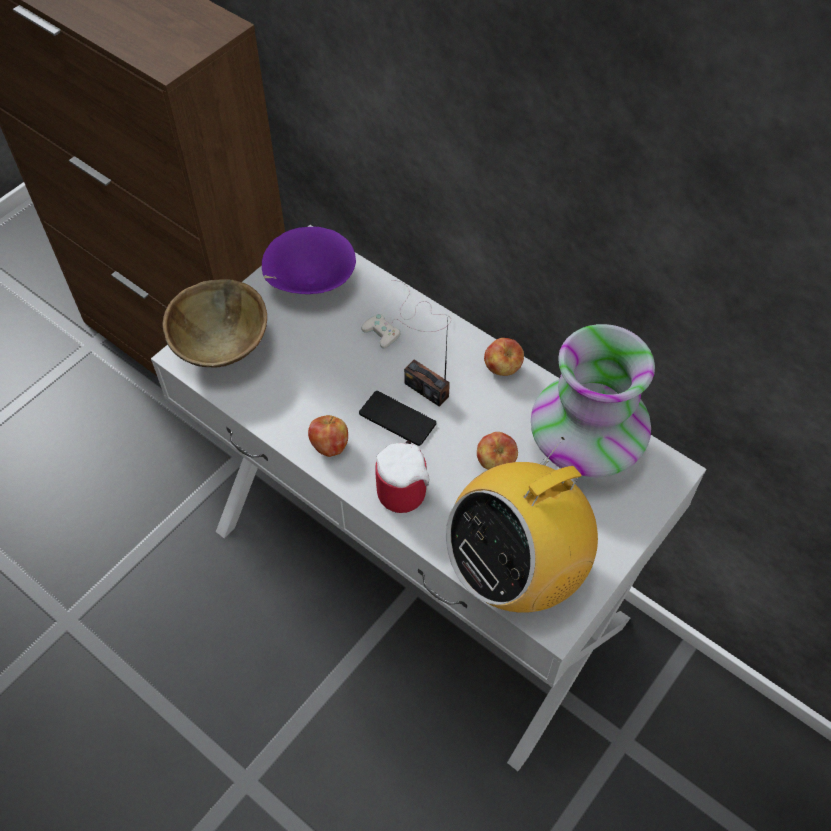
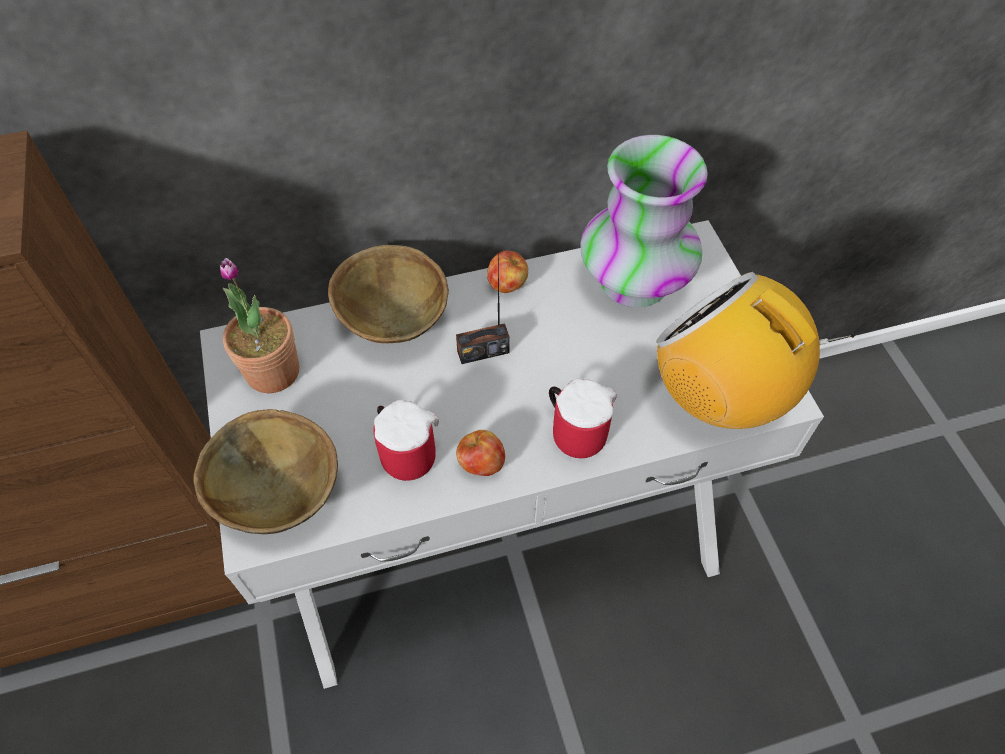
camera: 55 degrees left, 0 degrees up
purple bowl [262,227,356,294] -> potted plant [220,258,299,393]
phone [359,391,436,446] -> none
white game controller [361,280,451,348] -> brown bowl [328,245,449,343]
radio [446,437,598,613] -> radio turned 135 degrees clockwise [656,272,854,429]
apple [477,432,518,470] -> none
none -> mug [373,400,439,481]

